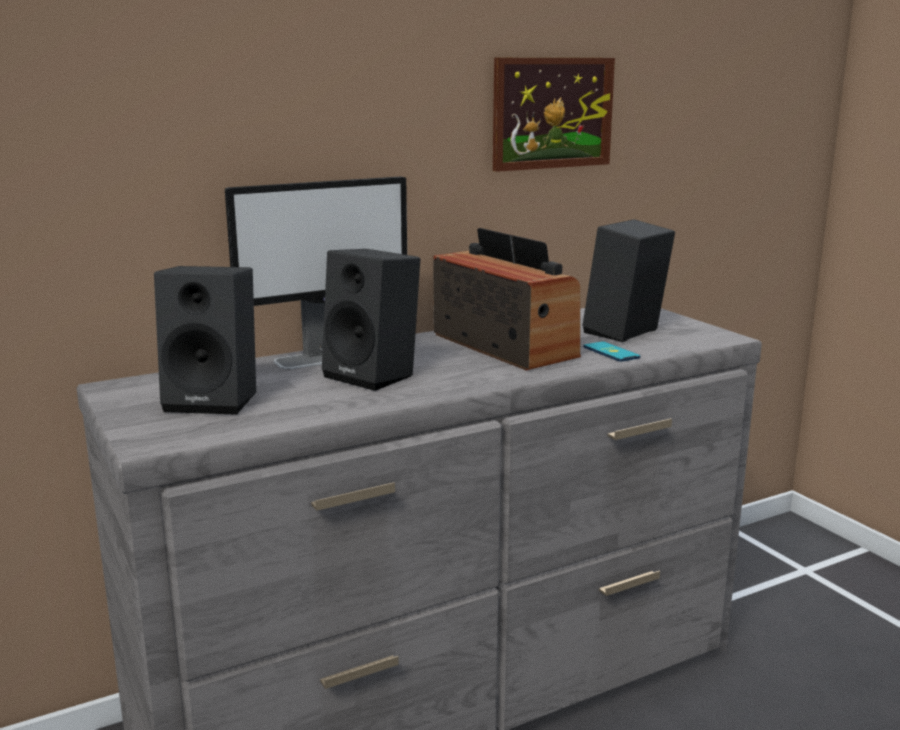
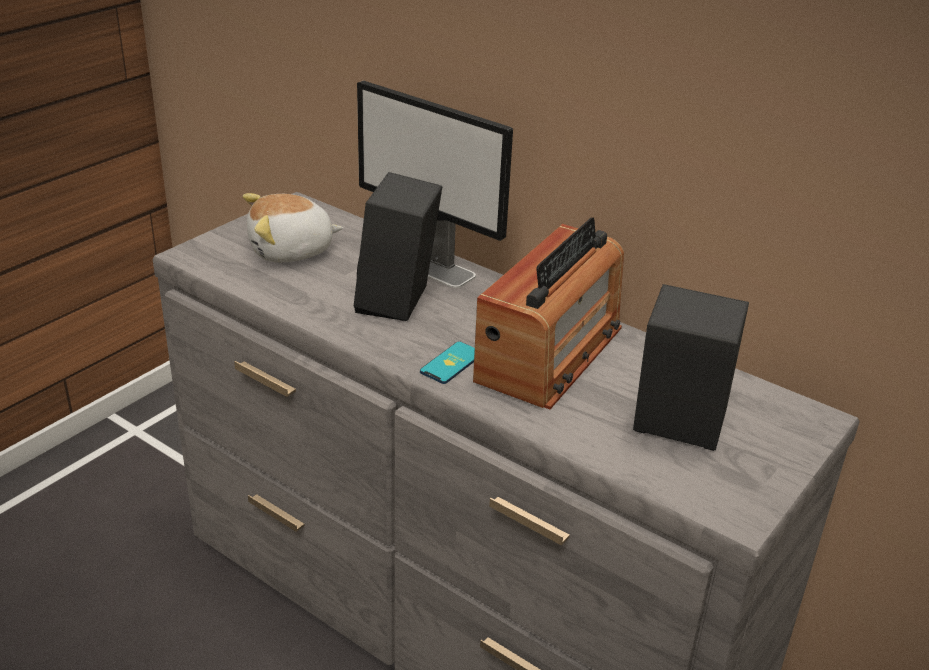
camera: 65 degrees right, 15 degrees up
black speaker [154,266,256,415] -> plush toy [243,193,343,263]
picture [493,58,615,172] -> none
phone [583,341,641,362] -> phone moved to [420,341,475,384]

